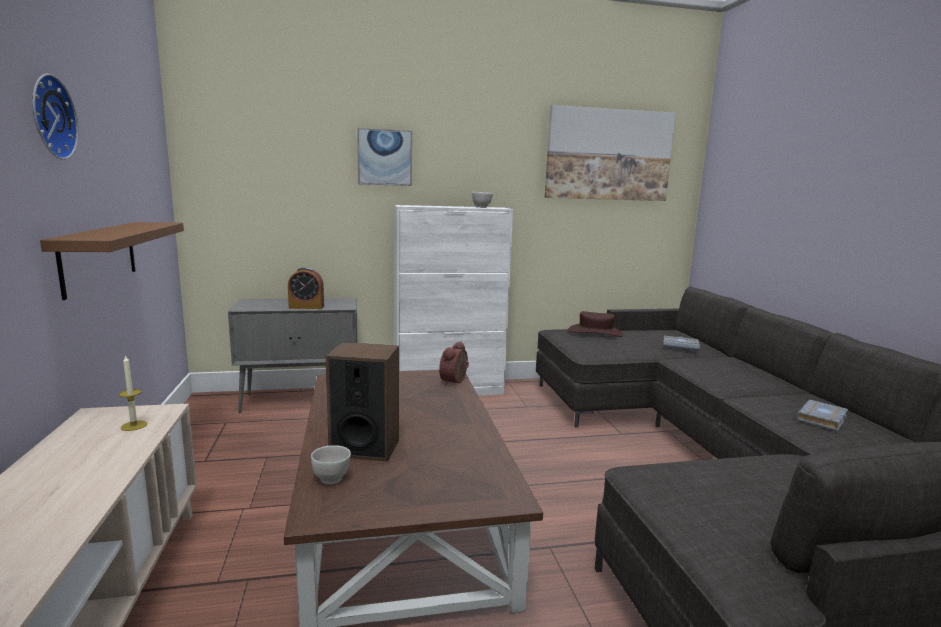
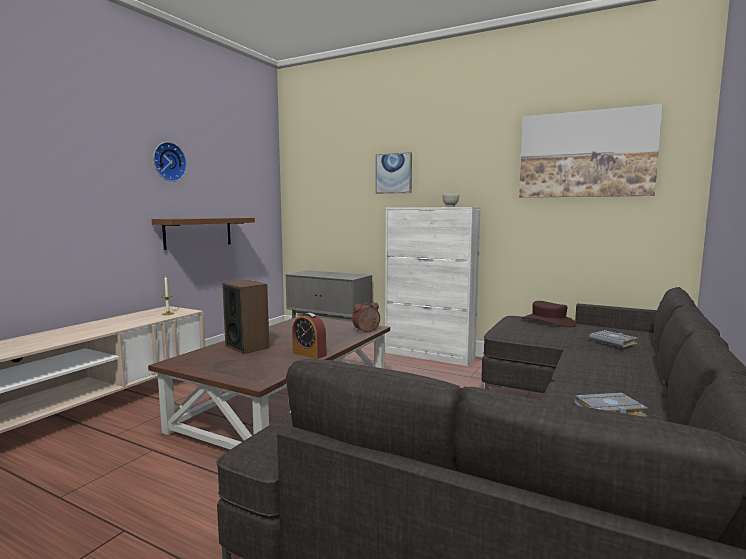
camera: 40 degrees right, 5 degrees down
alarm clock [288,267,324,309] -> alarm clock moved to [292,313,326,359]
white bowl [311,445,351,484] -> none

